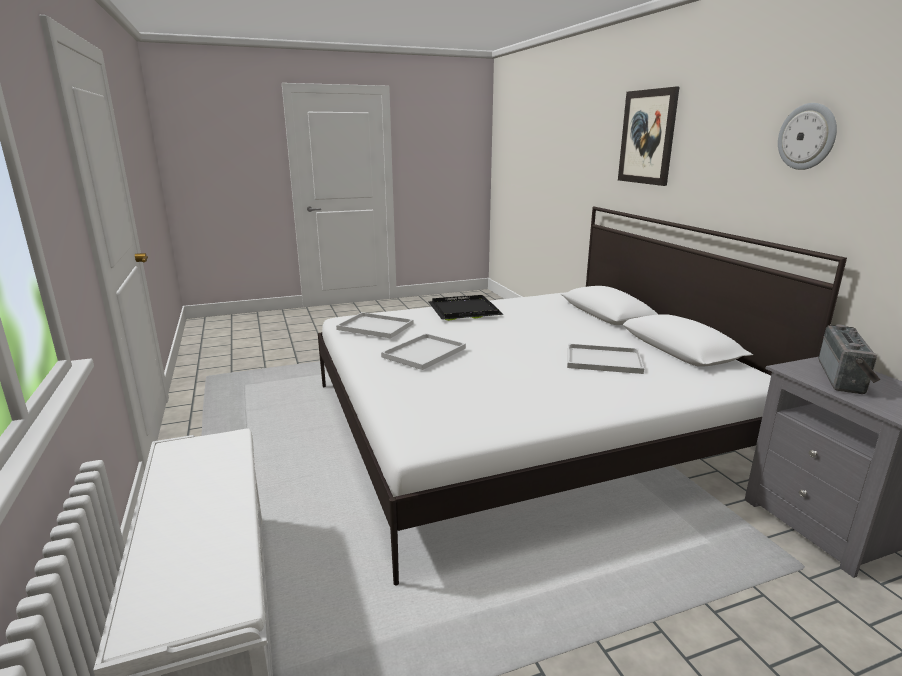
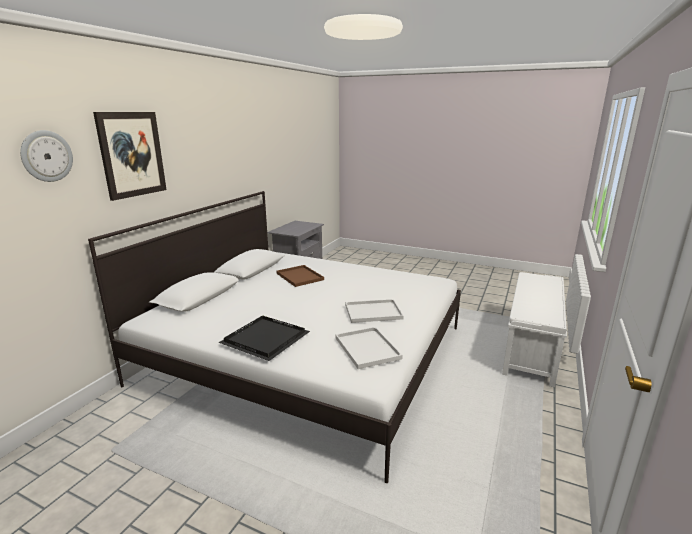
camera: 135 degrees left, 0 degrees up
white tray [567,343,644,374] -> brown tray [276,265,324,287]
wall clock [778,103,837,170] -> wall clock moved to [20,130,73,182]
radio [818,324,881,394] -> none

